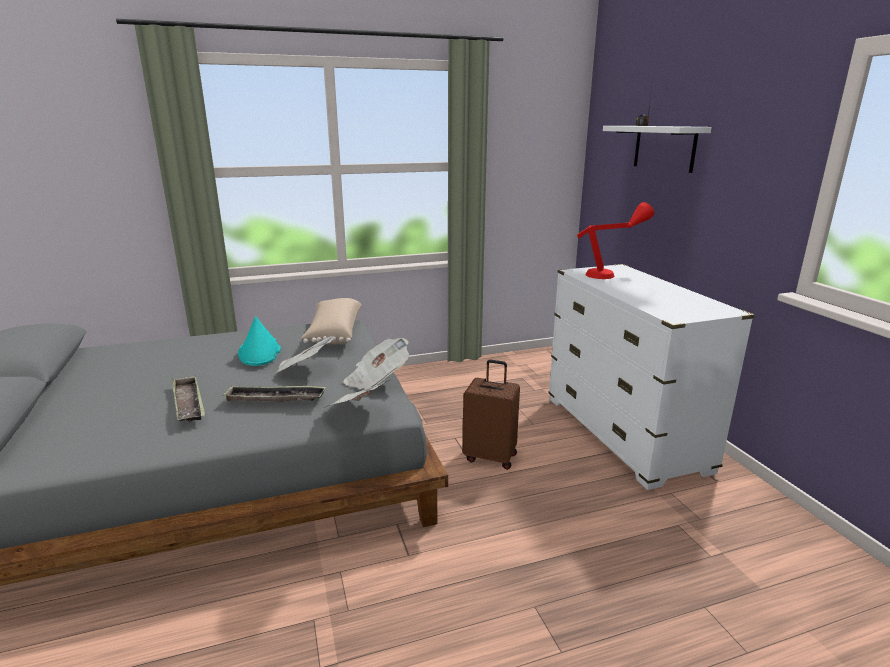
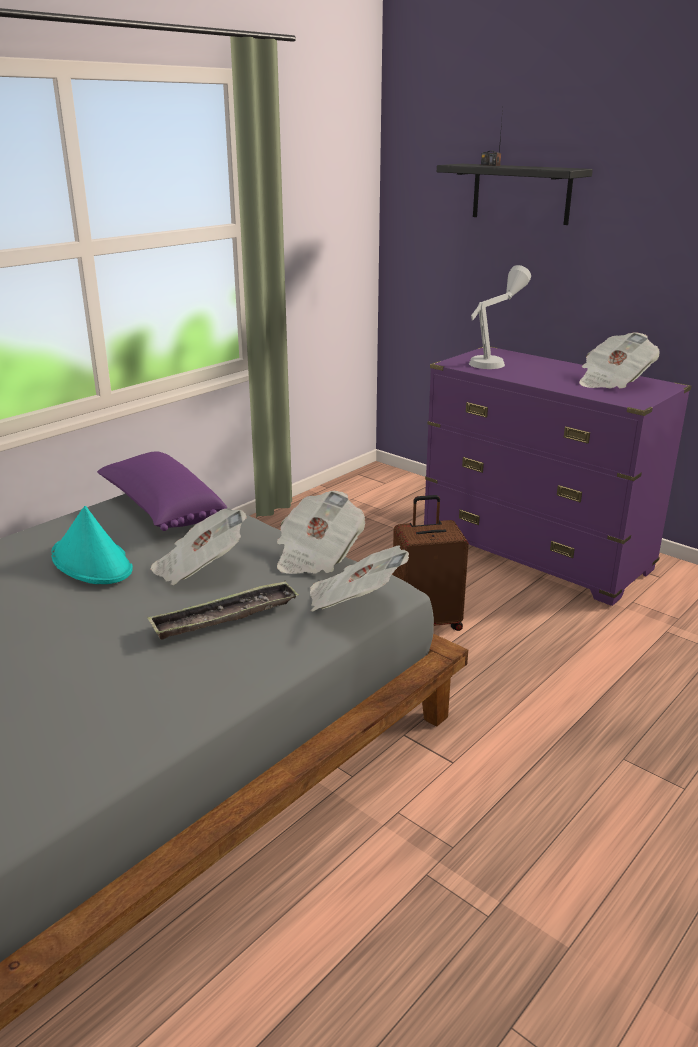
camera: 30 degrees left, 5 degrees up
tray [172,376,205,422] -> none
beige pillow [301,298,362,345] -> purple pillow [97,451,228,531]
white dresser [548,264,754,490] -> purple dresser [424,346,692,606]
red table lamp [577,202,654,279] -> grey table lamp [469,265,531,369]
white shelf [603,126,712,173] -> black shelf [437,164,593,225]
none -> newspaper [579,332,660,389]

